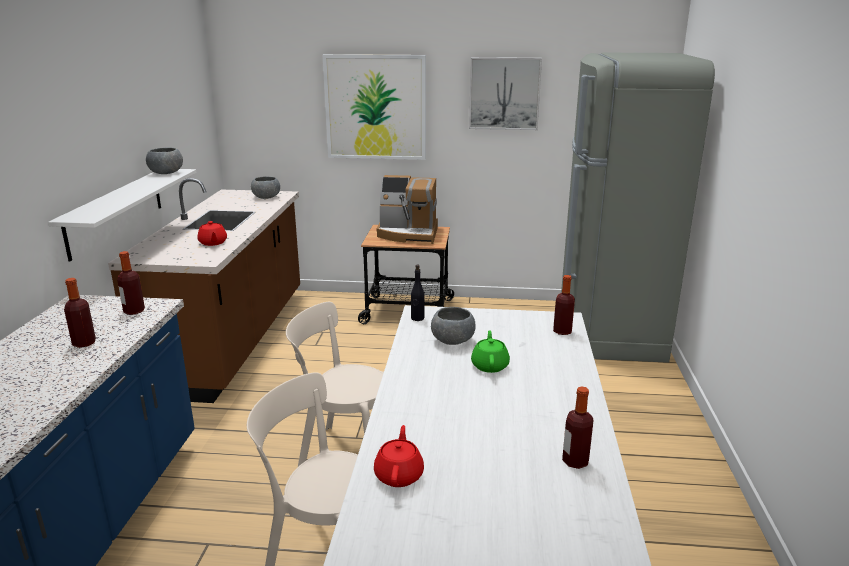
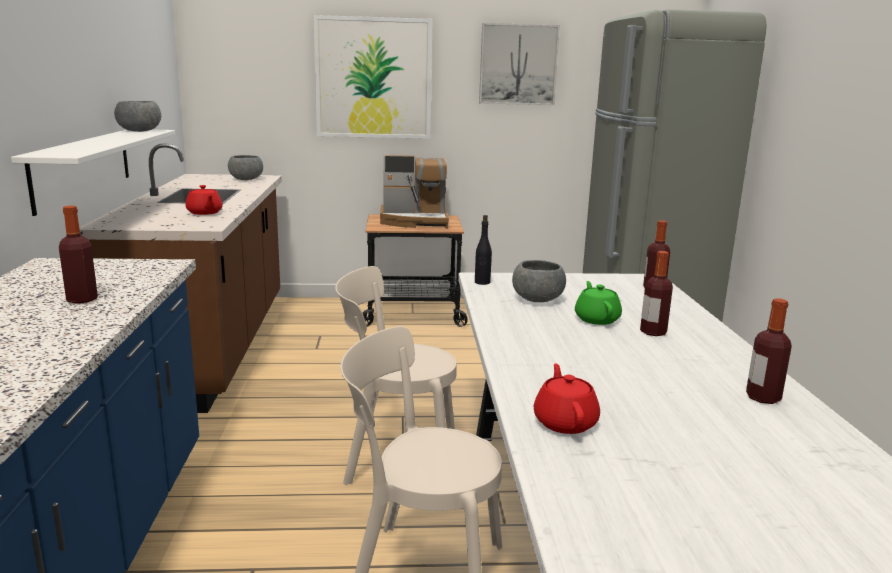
camera: 10 degrees left, 5 degrees down
bottle [117,251,145,315] -> bottle moved to [640,251,673,336]

